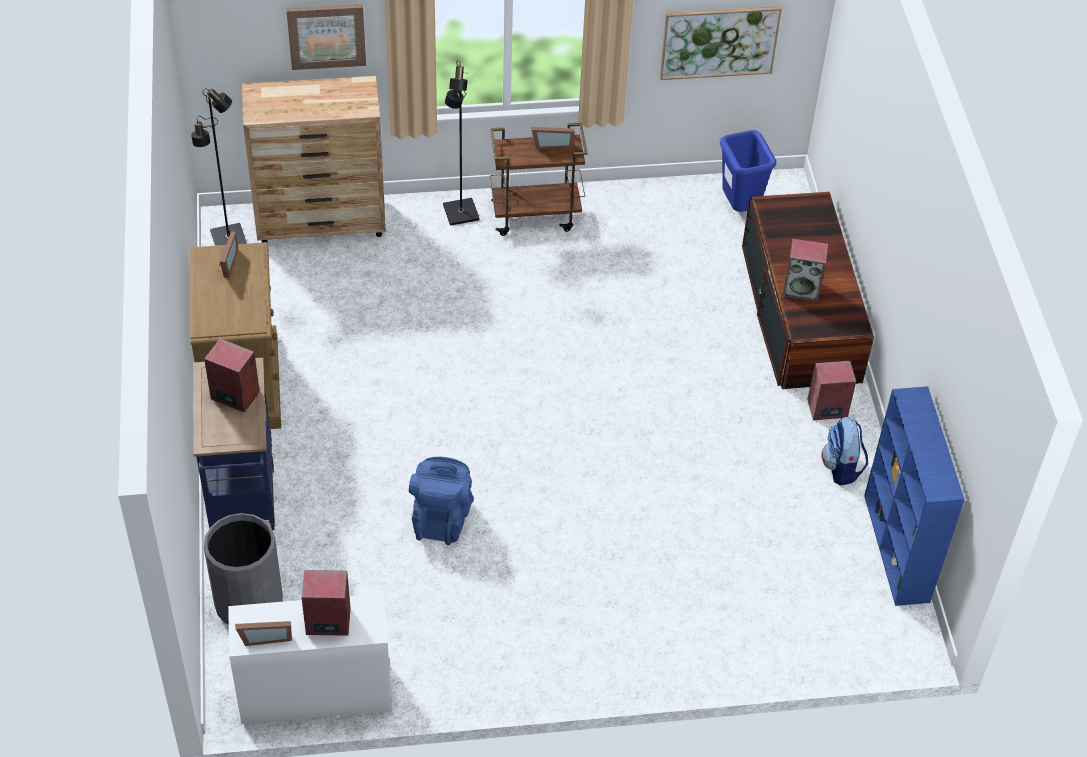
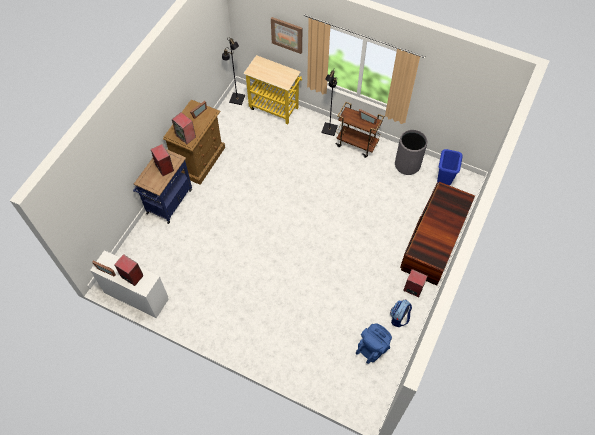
camera: 35 degrees right, 10 degrees up
grey trash can [204,513,283,625] -> grey trash can moved to [395,130,427,175]
brown dresser [242,76,386,242] -> yellow cart [244,55,302,124]
blue backpack [409,457,474,545] -> blue backpack moved to [356,323,392,364]
picture [660,6,782,80] -> none
speaker [783,239,828,302] -> speaker moved to [172,112,196,144]
blue bookcase [864,386,964,606] -> none

